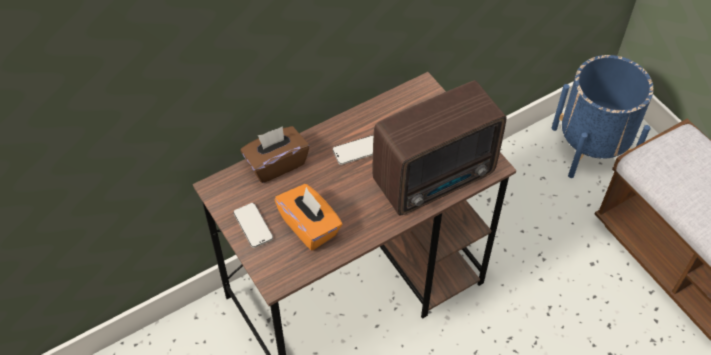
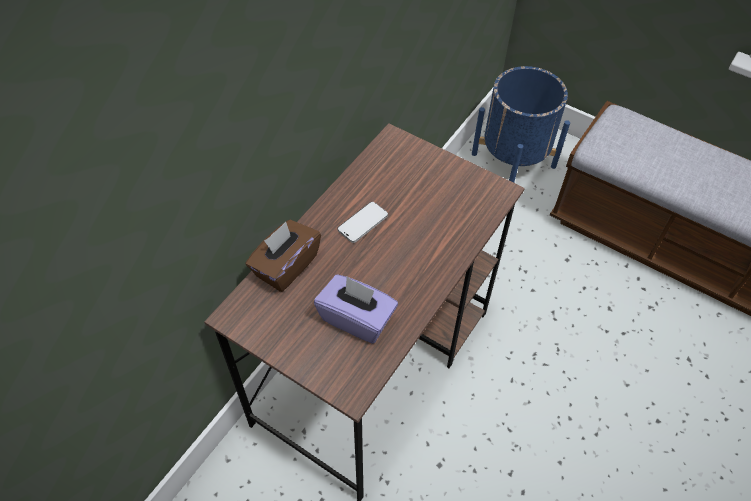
camera: 25 degrees left, 0 degrees up
phone [233,203,273,248] -> none
orange tissue box [275,184,343,250] -> purple tissue box [314,274,398,344]
radio [372,80,506,216] -> none

